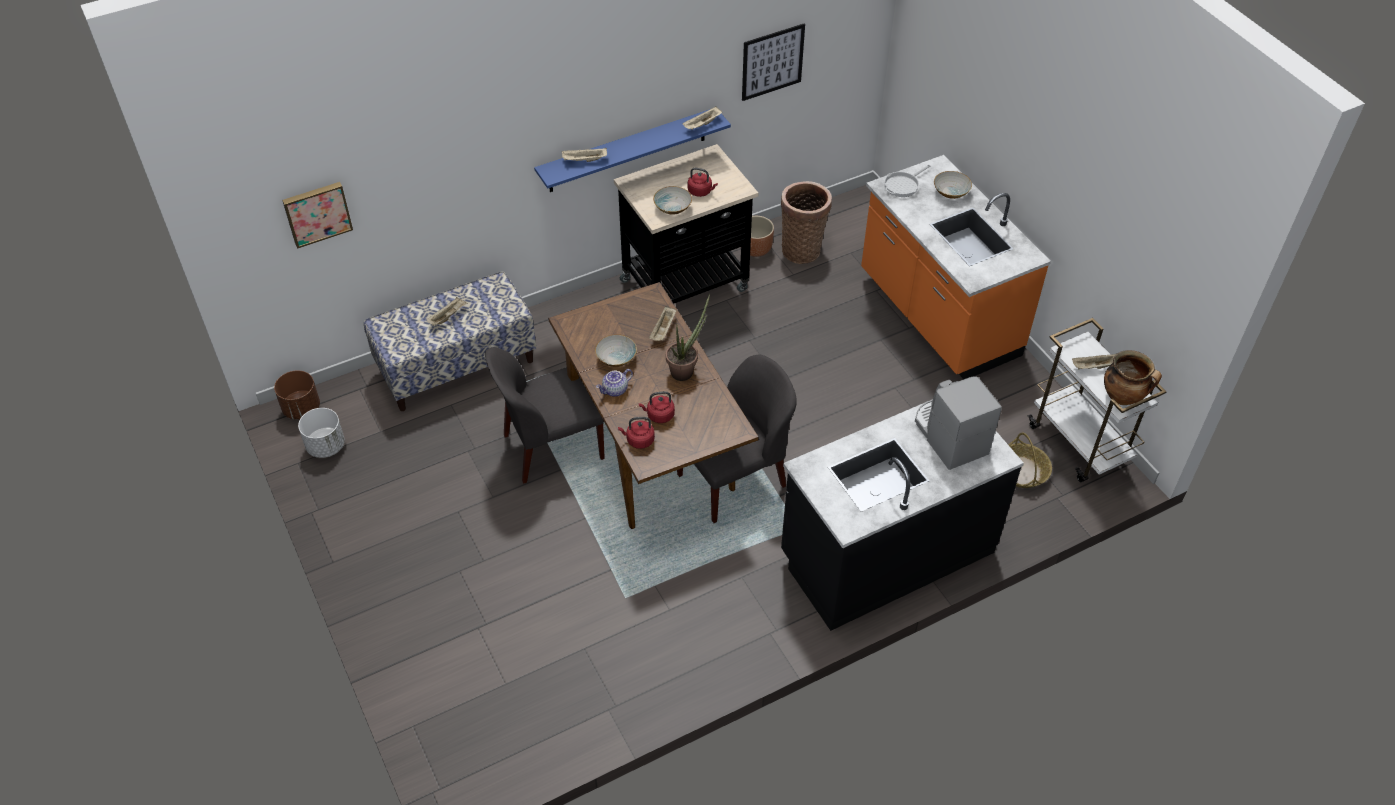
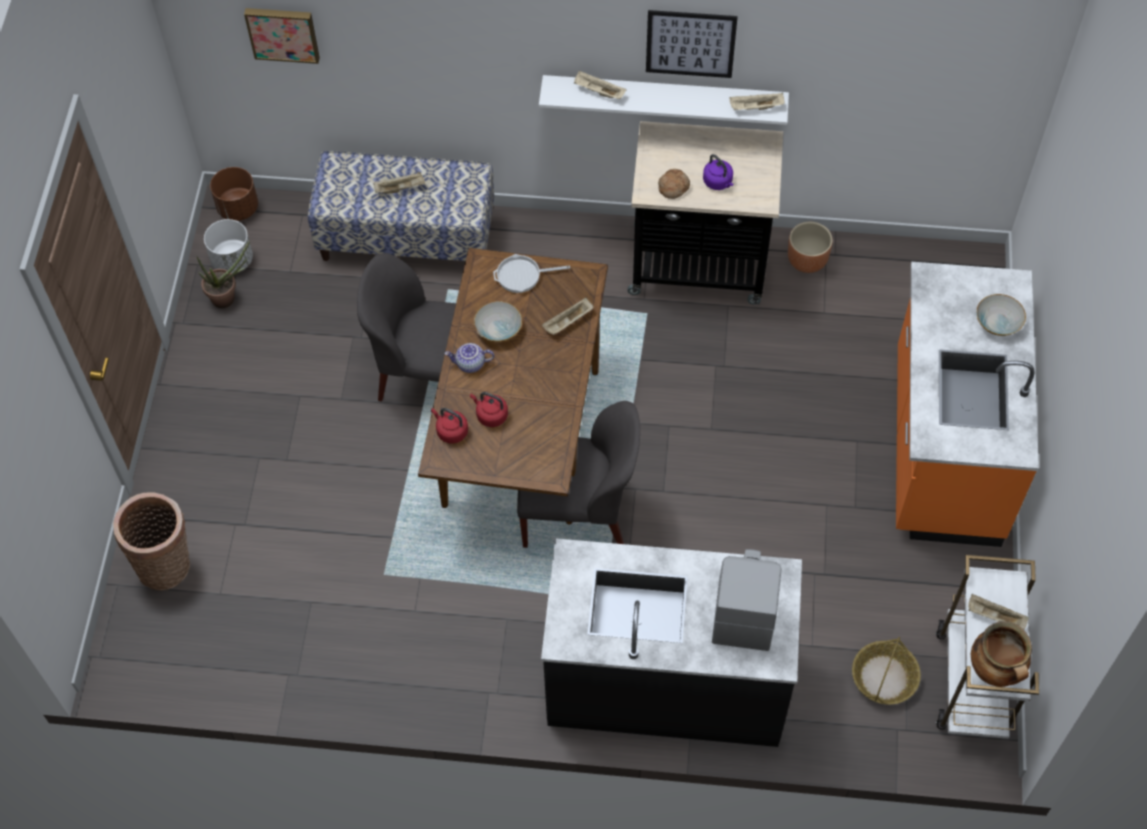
camera: 35 degrees right, 10 degrees up
blue shelf [534,109,731,192] -> white shelf [539,75,789,125]
bowl [653,186,692,215] -> bread [658,169,690,199]
potted plant [666,294,710,381] -> potted plant moved to [196,241,250,308]
red kettle [688,168,718,197] -> purple kettle [703,154,734,190]
picture [742,24,805,101] -> picture moved to [646,10,738,78]
basket [781,181,832,264] -> basket moved to [113,492,190,590]
frying pan [885,165,930,197] -> frying pan moved to [493,254,570,293]

